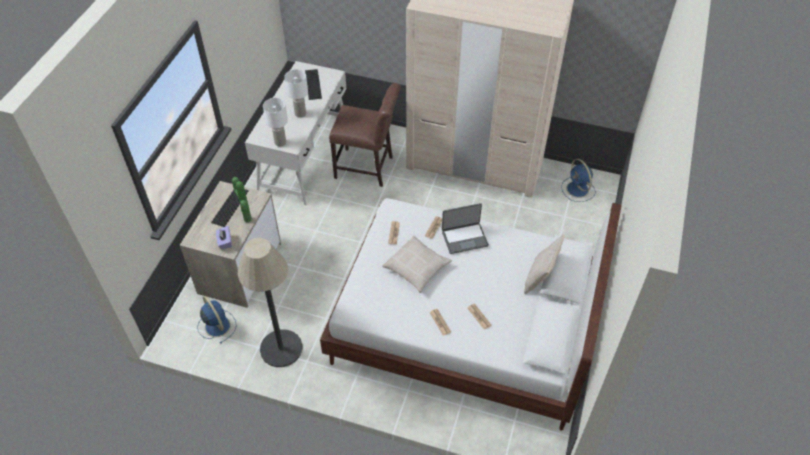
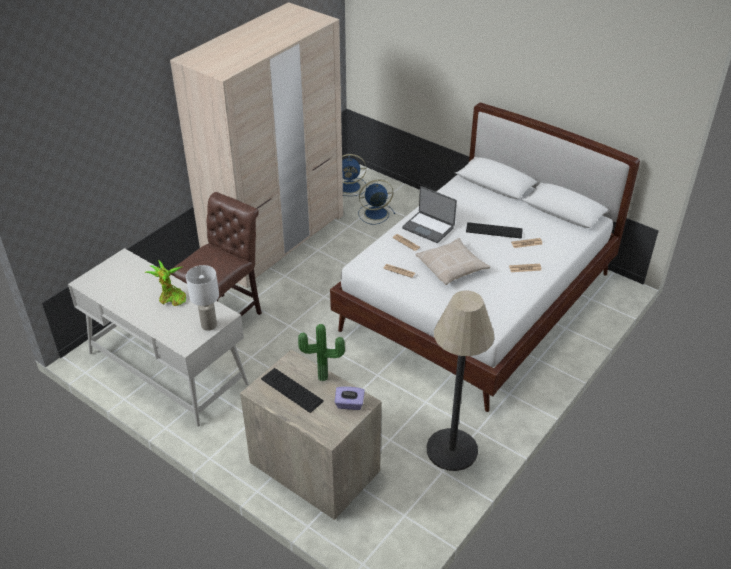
camera: 70 degrees left, 10 degrees down
blue fan [197,296,237,343] -> blue fan moved to [358,180,395,224]
white table lamp [284,69,308,118] -> potted plant [144,260,186,306]
keyboard [305,69,322,100] -> keyboard moved to [466,222,523,239]
laptop [442,203,489,254] -> laptop turned 120 degrees clockwise [402,186,457,243]
beige pillow [524,234,565,294] -> none

